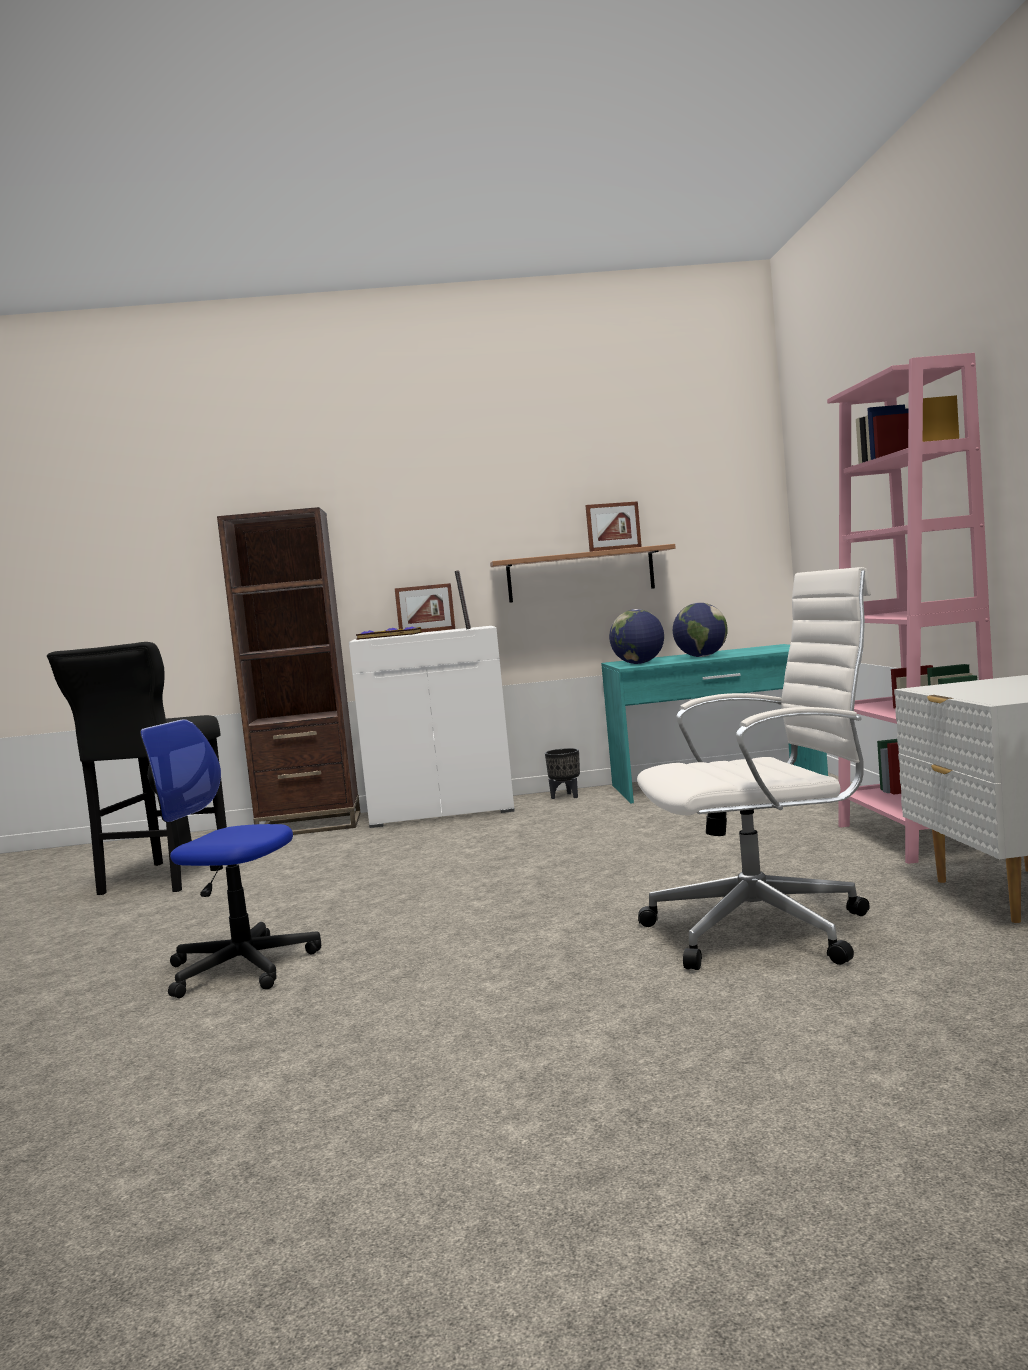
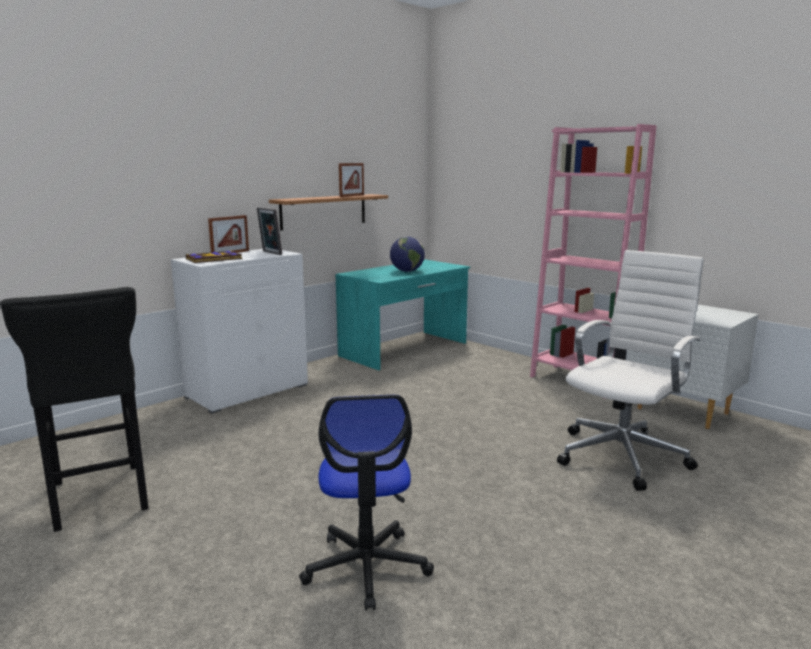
camera: 40 degrees left, 10 degrees up
office chair [140,719,321,998] -> office chair turned 75 degrees counterclockwise [299,395,434,611]
brown bookcase [217,507,361,835] -> none
black planter [545,748,580,799] -> none
globe [609,609,664,664] -> none

